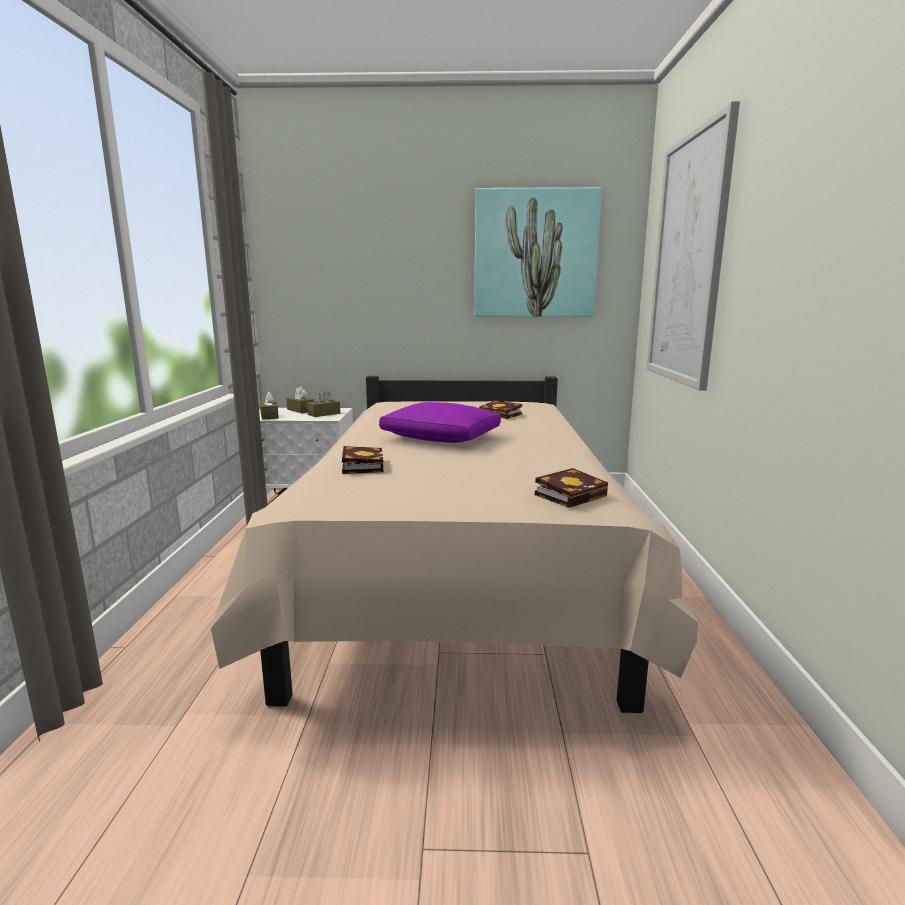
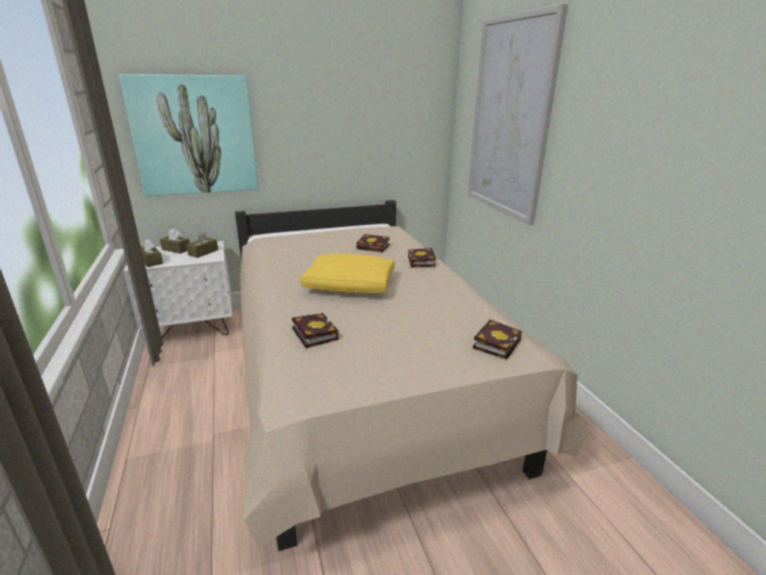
camera: 20 degrees left, 10 degrees up
purple pillow [379,402,501,443] -> yellow pillow [300,253,395,294]
picture [474,187,602,317] -> picture moved to [119,74,258,196]
none -> book [408,248,436,267]

